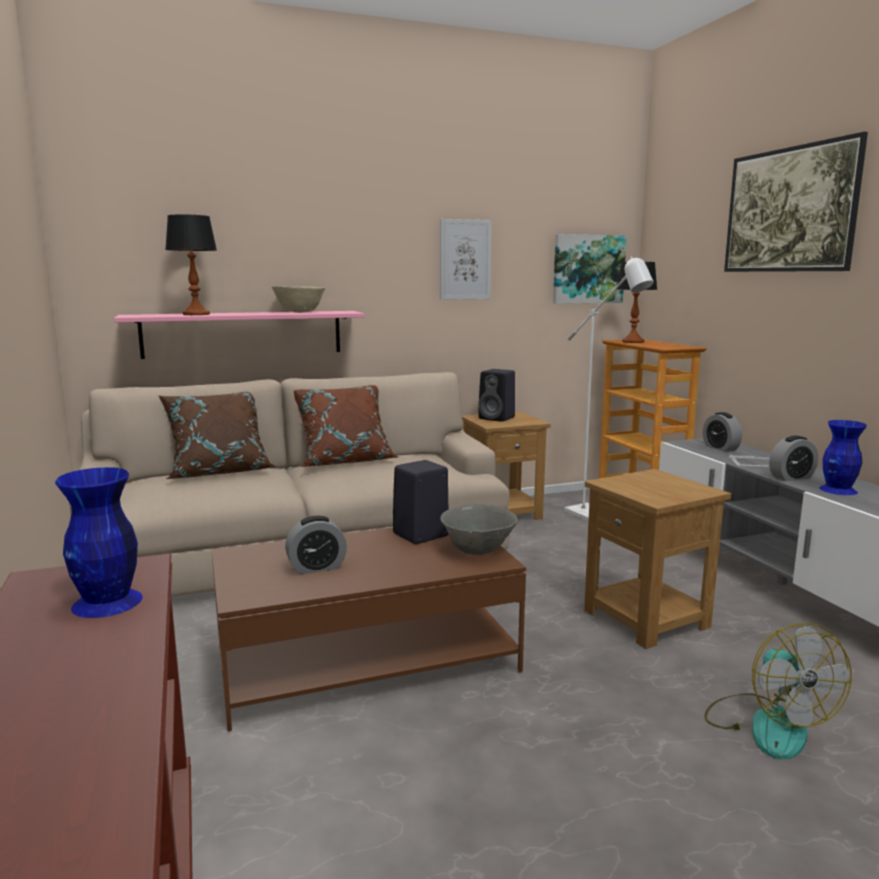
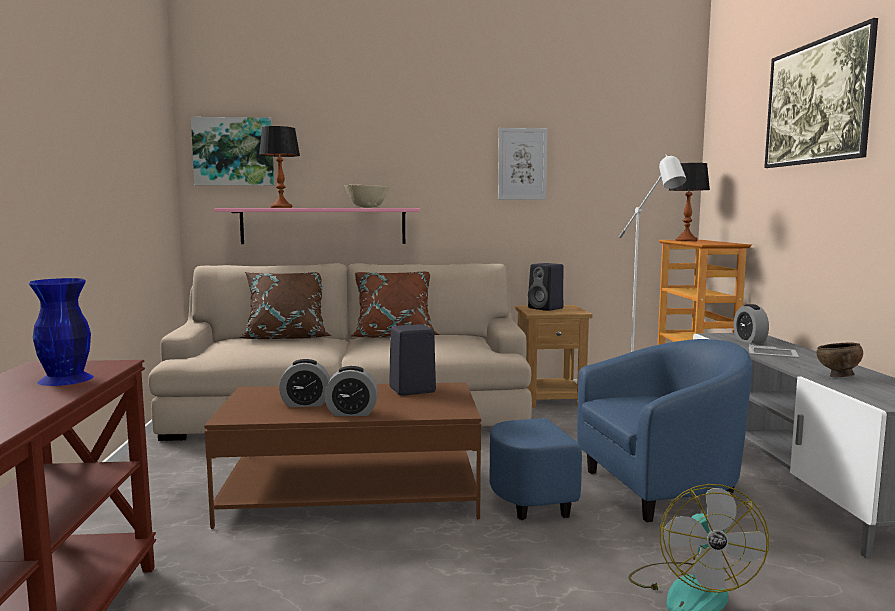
camera: 15 degrees right, 5 degrees down
grey bowl [440,504,518,555] -> none
picture [553,234,627,304] -> picture moved to [191,117,274,186]
brown side table [584,469,731,649] -> blue armchair [490,339,752,522]
alarm clock [769,436,818,481] -> alarm clock moved to [324,366,378,416]
blue vase [819,420,867,495] -> brown bowl [816,343,863,377]

